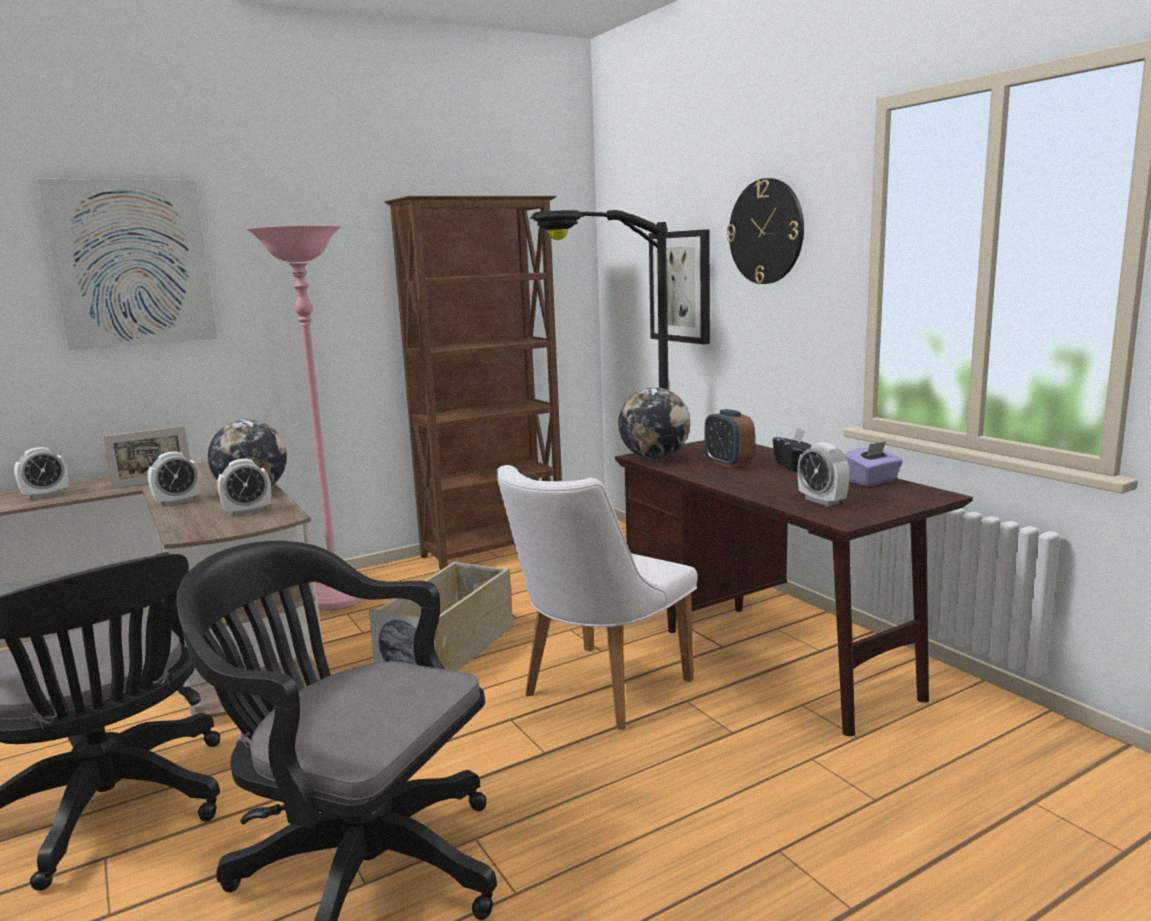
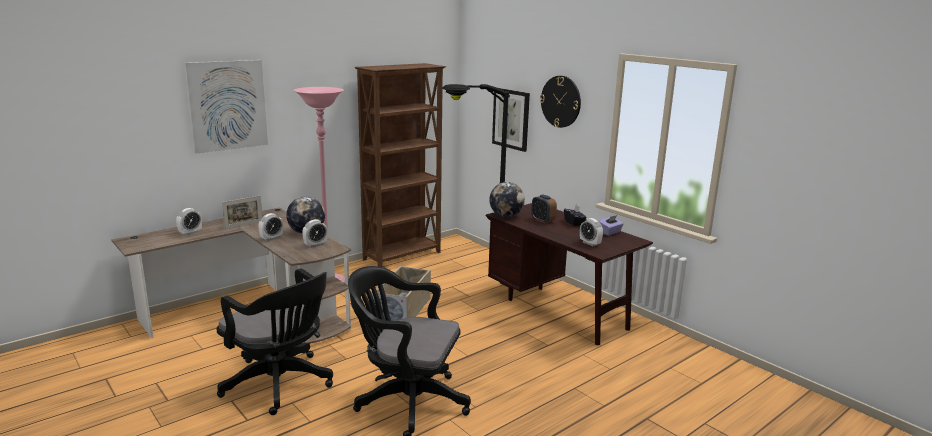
camera: 10 degrees left, 5 degrees up
white chair [497,465,698,730] -> none

